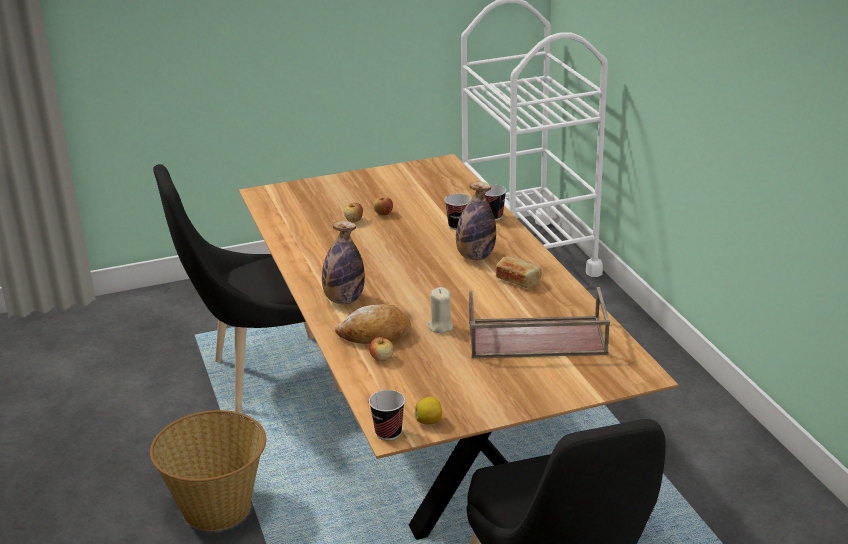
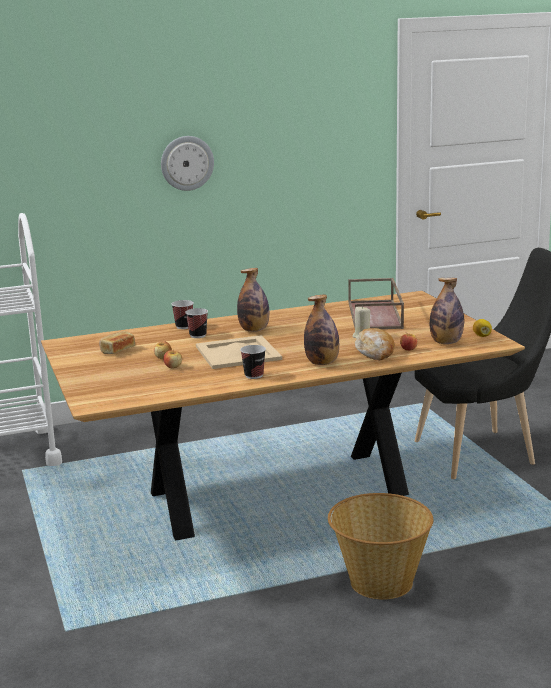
camera: 90 degrees left, 10 degrees down
black chair [153,164,342,412] -> none
cup [369,390,405,440] -> cup moved to [240,345,266,379]
bread [496,256,541,288] -> bread moved to [99,331,135,354]
none -> wall clock [161,136,214,191]
none -> beige tray [196,335,282,369]
none -> bottle [430,278,464,344]

